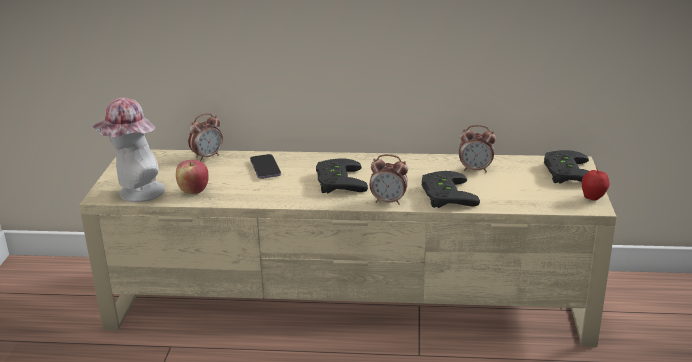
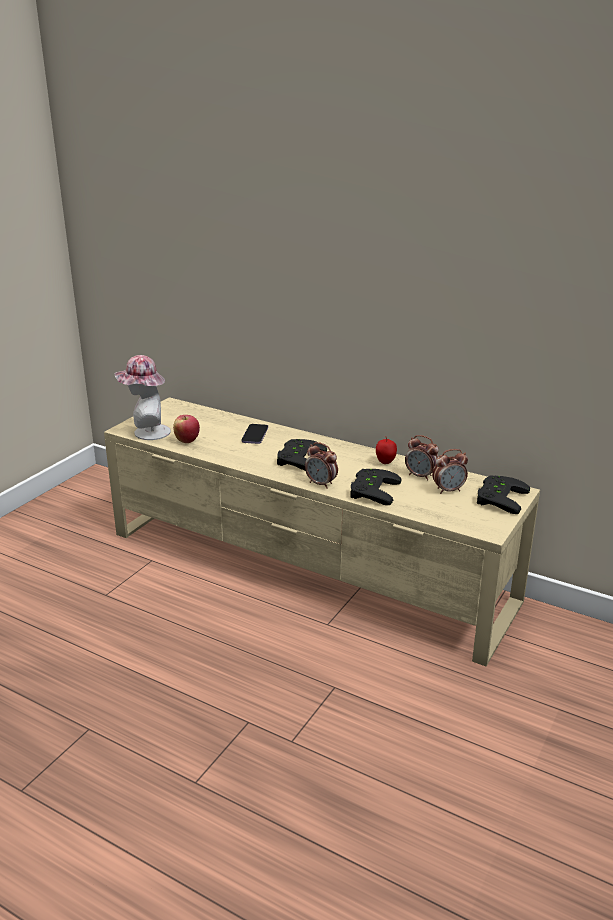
camera: 25 degrees right, 0 degrees up
alarm clock [188,113,223,161] -> alarm clock moved to [432,449,468,494]
apple [582,168,610,201] -> apple moved to [376,436,397,464]

